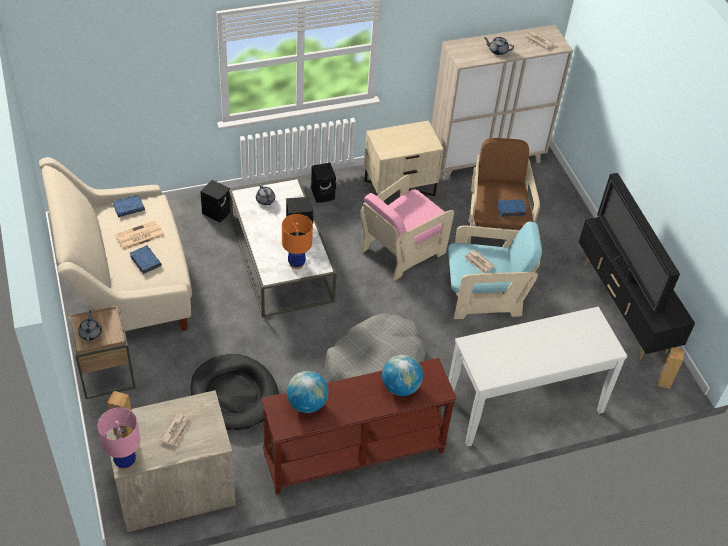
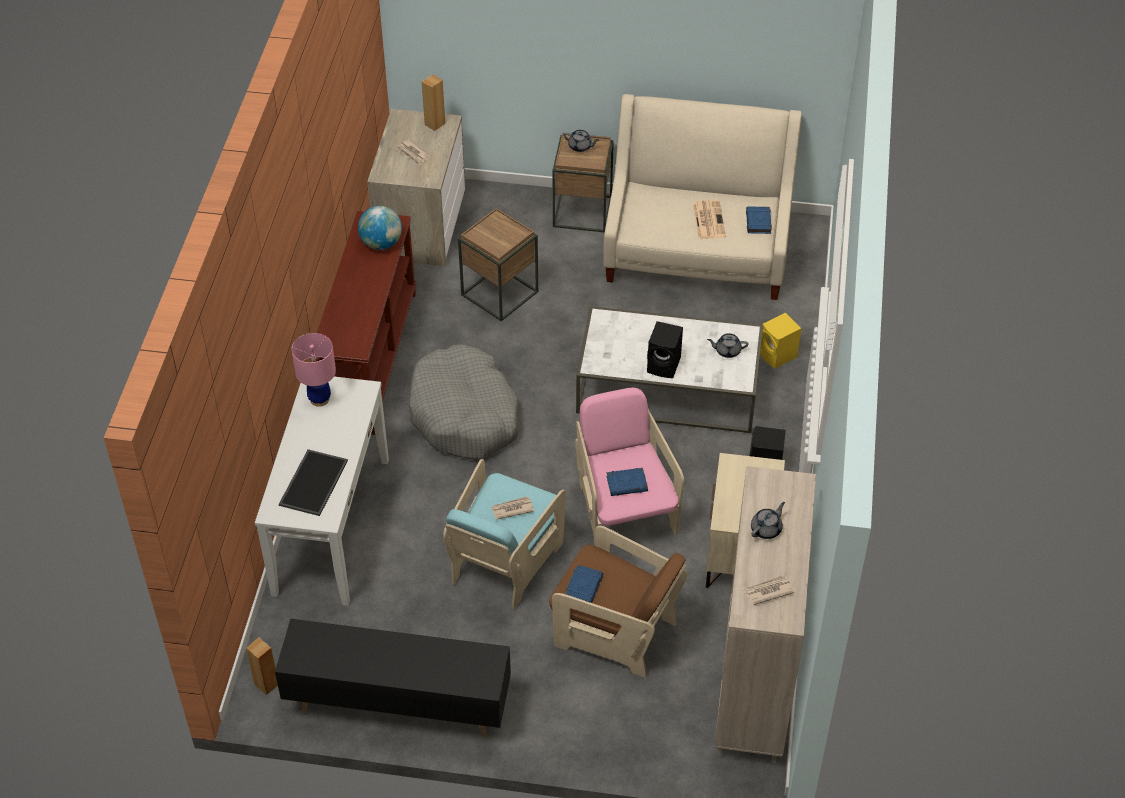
camera: 120 degrees right, 0 degrees up
pink table lamp [98,408,140,470] -> pink table lamp moved to [291,333,336,407]
blue book [130,245,162,274] -> blue book moved to [606,468,648,496]
black dog bed [190,354,279,430] -> brown side table [458,208,538,321]
black speaker [200,180,230,222] -> yellow speaker [760,313,801,369]
orange table lamp [282,214,313,269] -> none
globe [382,355,423,396] -> none
television [597,173,680,315] -> none
none -> tray [279,449,348,516]

